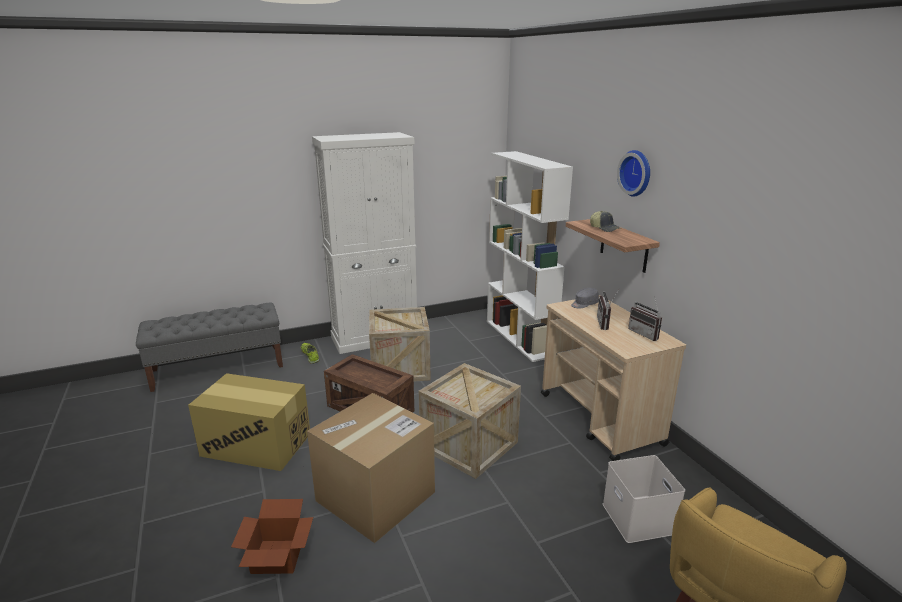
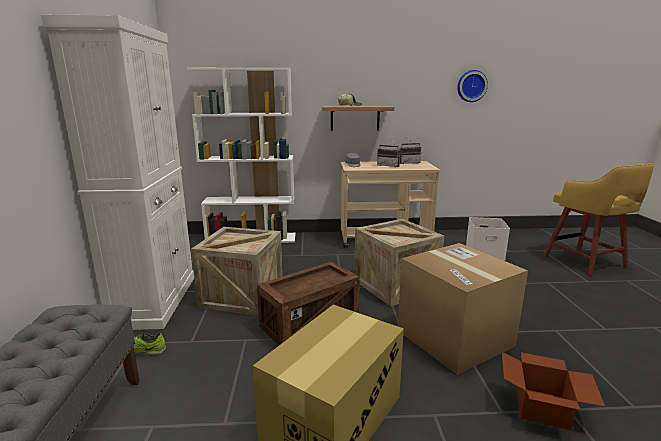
camera: 70 degrees left, 5 degrees down
wall clock [617,150,650,197] -> wall clock moved to [457,70,488,102]

